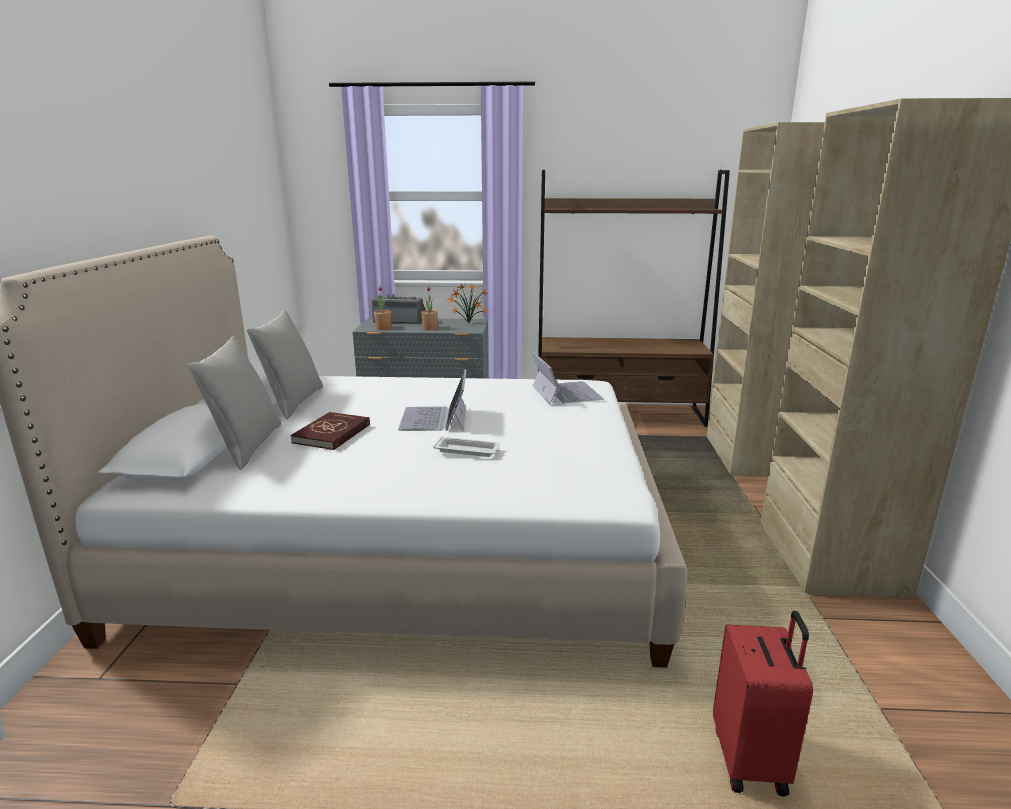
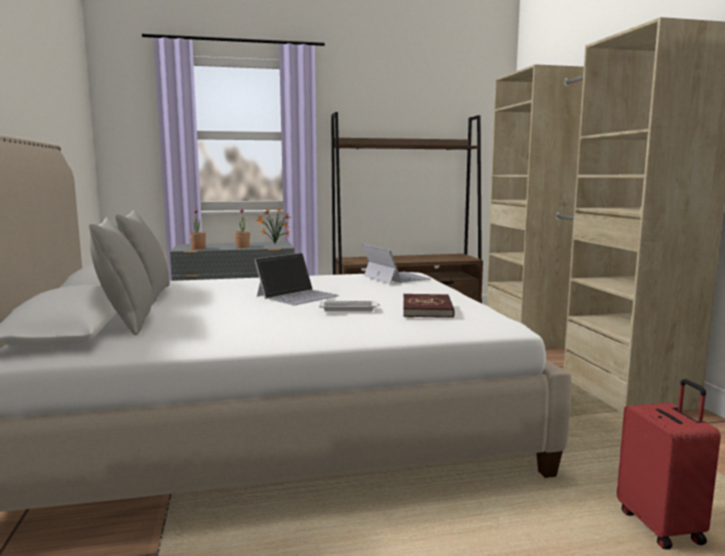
camera: 15 degrees left, 10 degrees down
red book [290,412,370,450] -> red book moved to [403,294,455,318]
radio [371,294,426,324] -> none
laptop [398,369,466,431] -> laptop turned 120 degrees counterclockwise [254,253,339,305]

